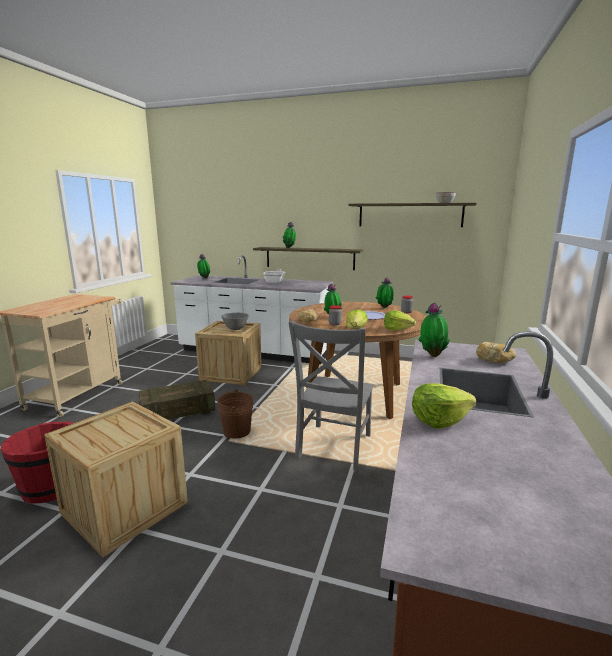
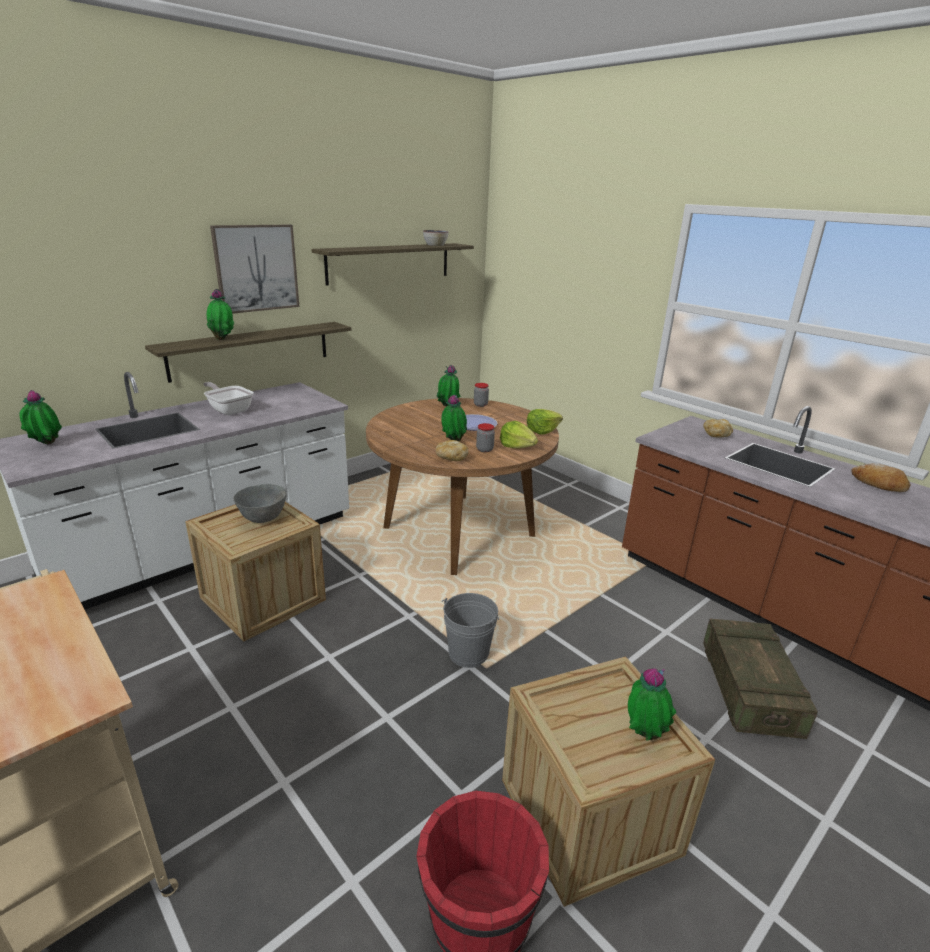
camera: 60 degrees left, 10 degrees up
crate [138,380,215,420] -> crate moved to [703,619,818,739]
brown bucket [217,389,253,439] -> grey bucket [442,593,499,668]
grey chair [288,321,374,471] -> none
lettuce [412,383,476,428] -> none
potted plant [418,303,450,357] -> potted plant moved to [628,668,677,741]
none -> picture [210,225,299,314]
none -> bread [852,463,910,492]

